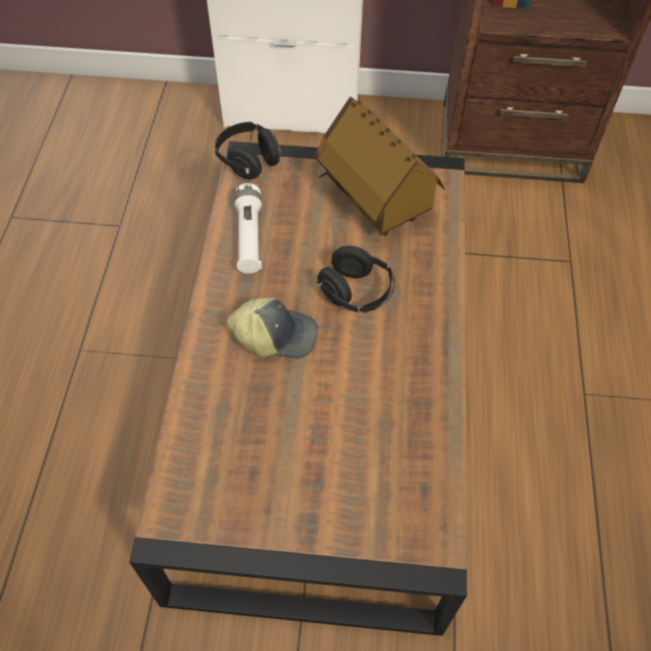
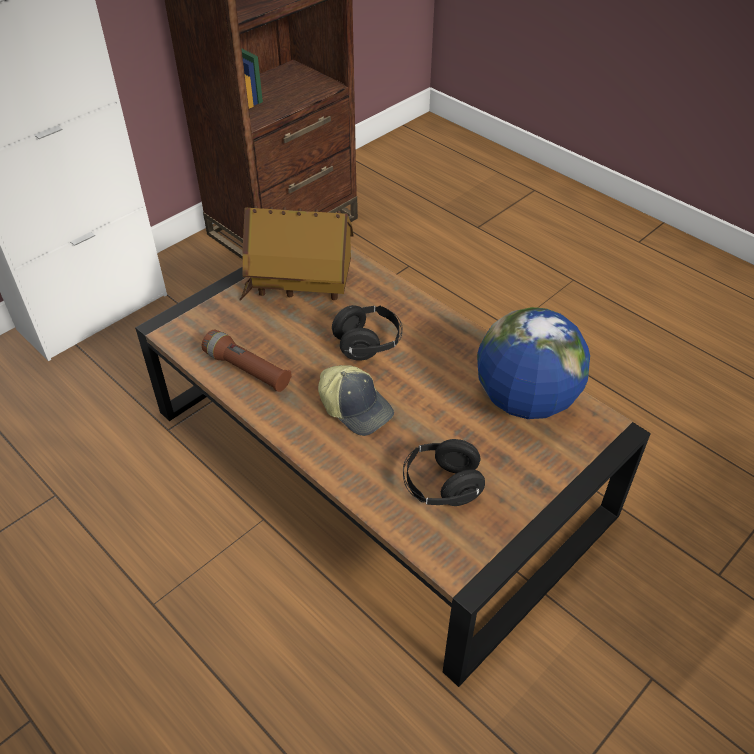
camera: 50 degrees left, 10 degrees down
black headphones [215,122,282,180] -> black headphones moved to [403,439,485,506]
cap [227,298,318,358] -> cap turned 90 degrees clockwise [318,365,394,436]
white flashlight [235,183,262,274] -> brown flashlight [202,330,292,392]
none -> globe [477,307,590,419]

